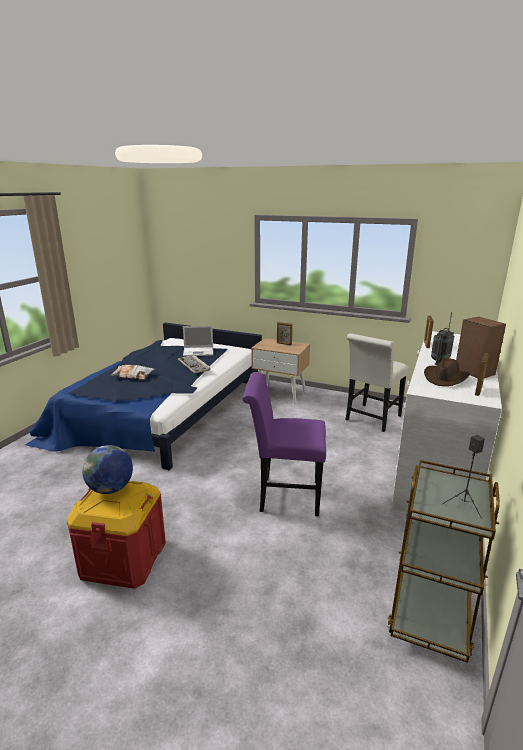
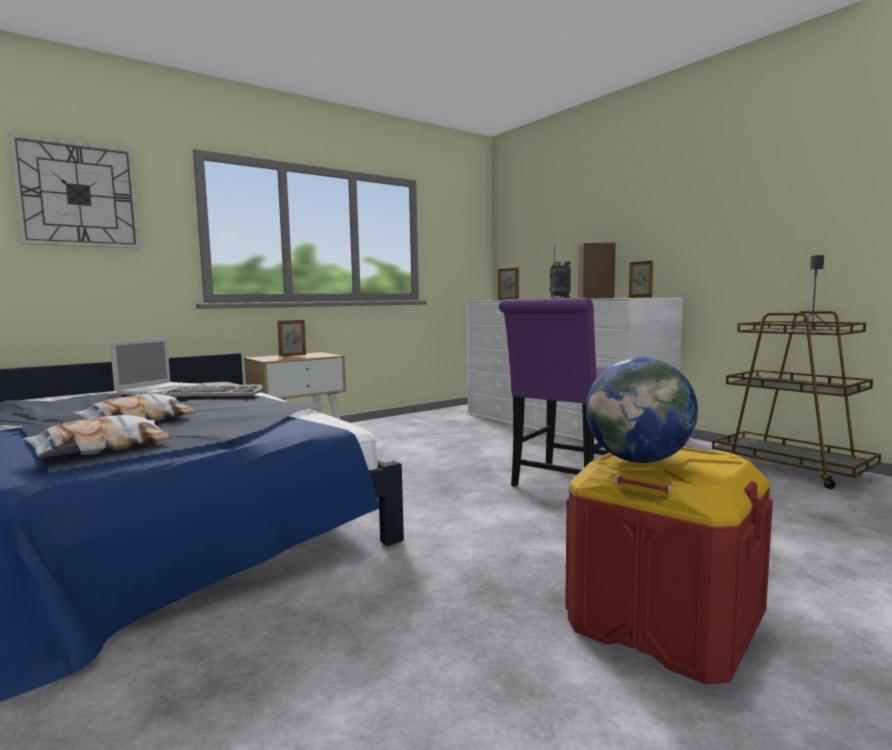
camera: 60 degrees left, 15 degrees down
white chair [346,333,409,432] -> none
brown hat [424,358,470,386] -> none
none -> wall clock [9,133,140,248]
none -> pillow [22,415,172,459]

